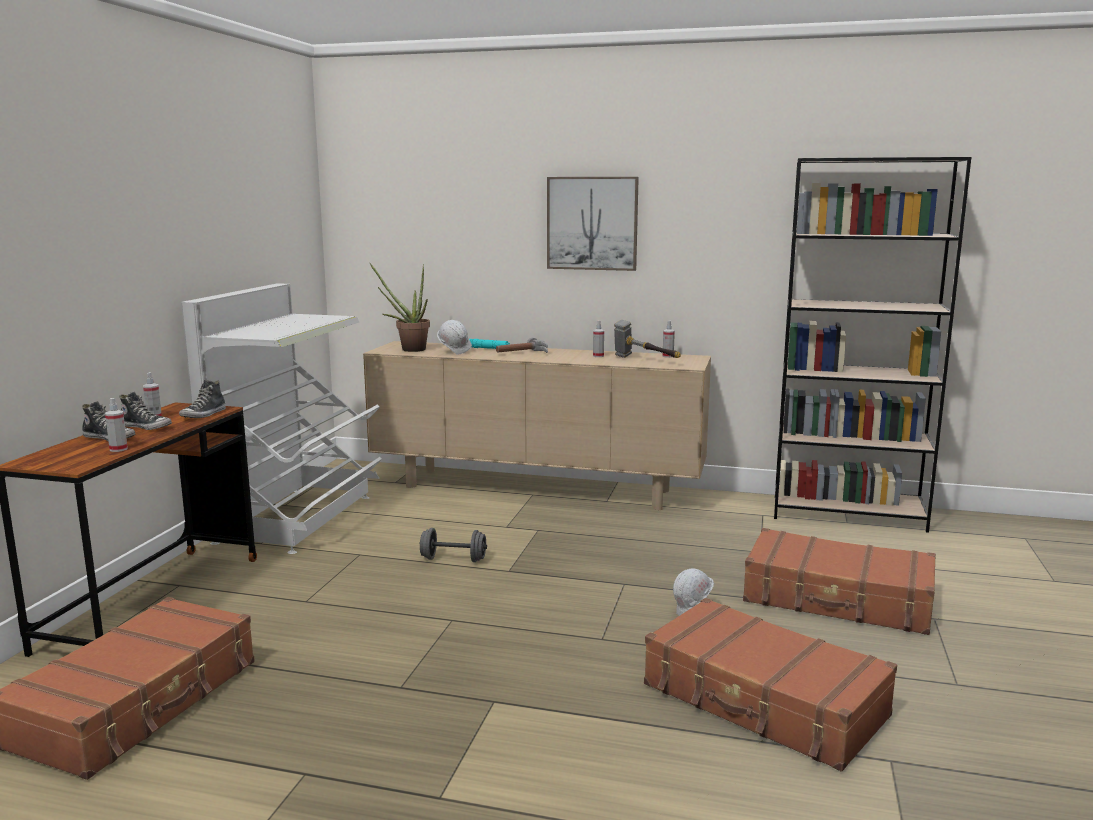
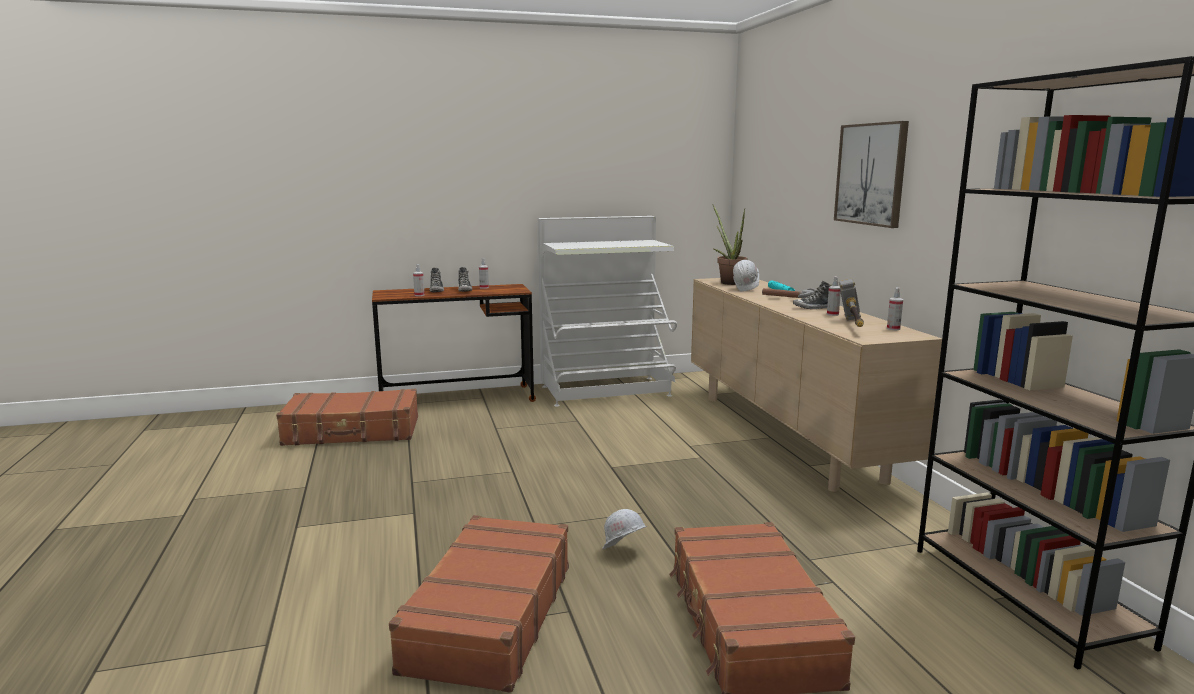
camera: 60 degrees right, 0 degrees up
shoe [179,380,226,418] -> shoe moved to [793,281,833,309]
grey dumbbell [420,528,487,562] -> none

